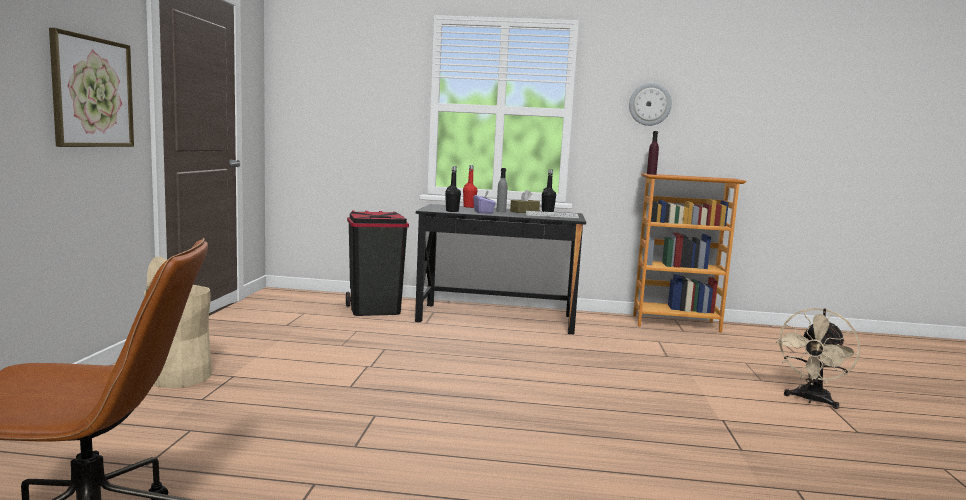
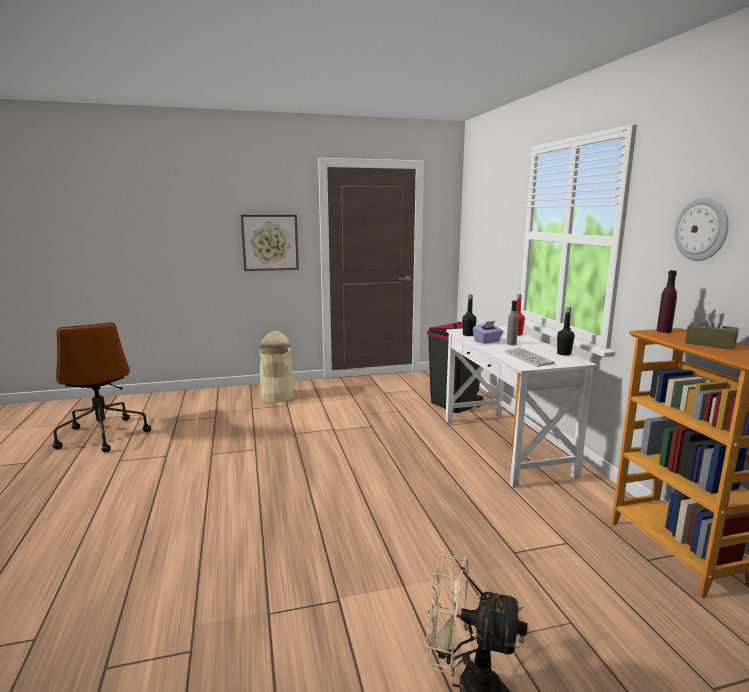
camera: 70 degrees right, 5 degrees up
black desk [415,204,586,334] -> white desk [445,326,597,488]
brown tissue box [510,190,540,213] -> brown tissue box moved to [685,310,739,350]

